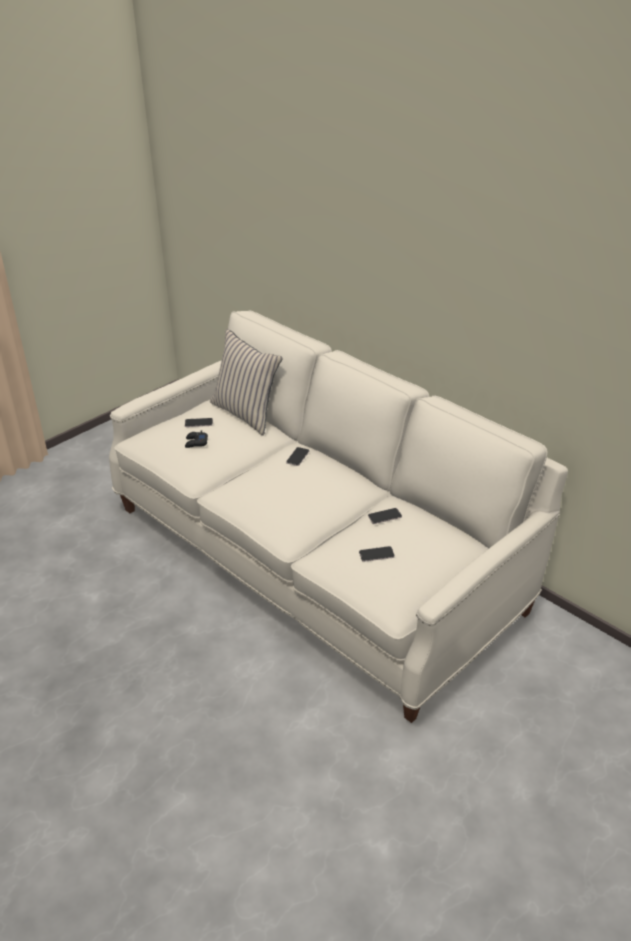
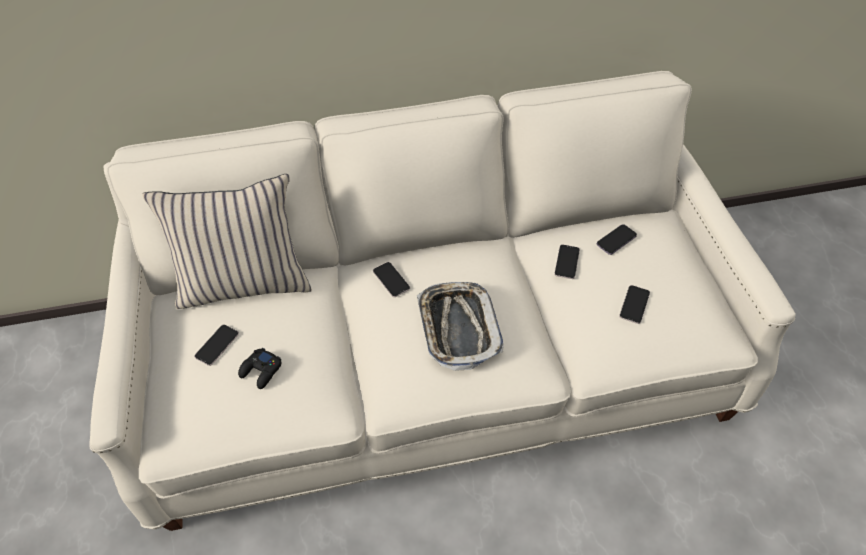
camera: 55 degrees left, 15 degrees up
none -> tray [417,282,504,371]
none -> phone [597,224,637,255]

